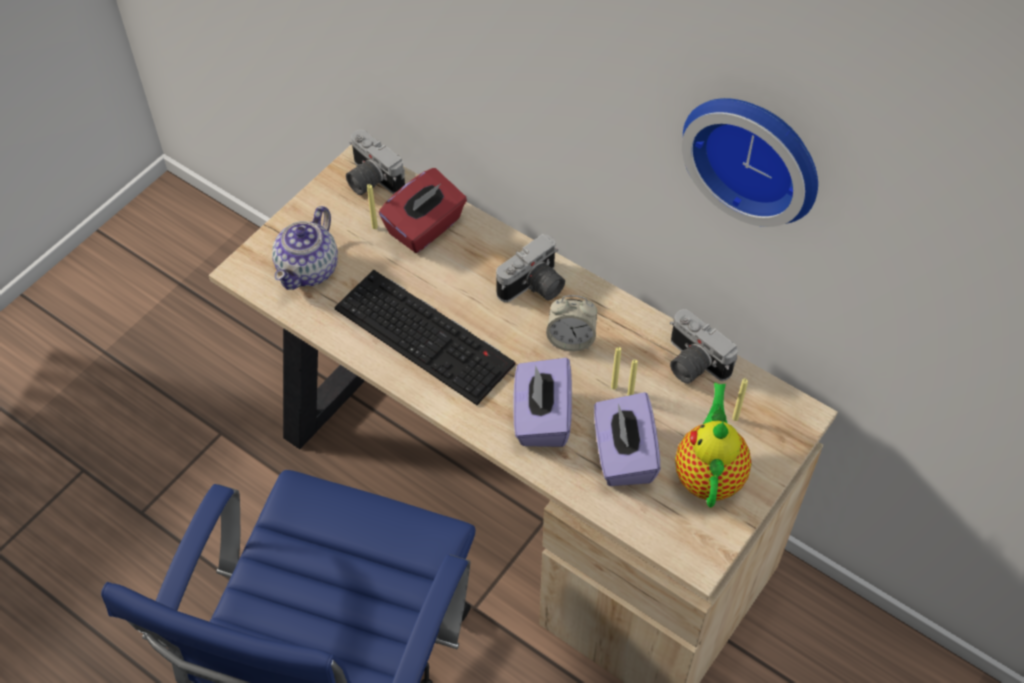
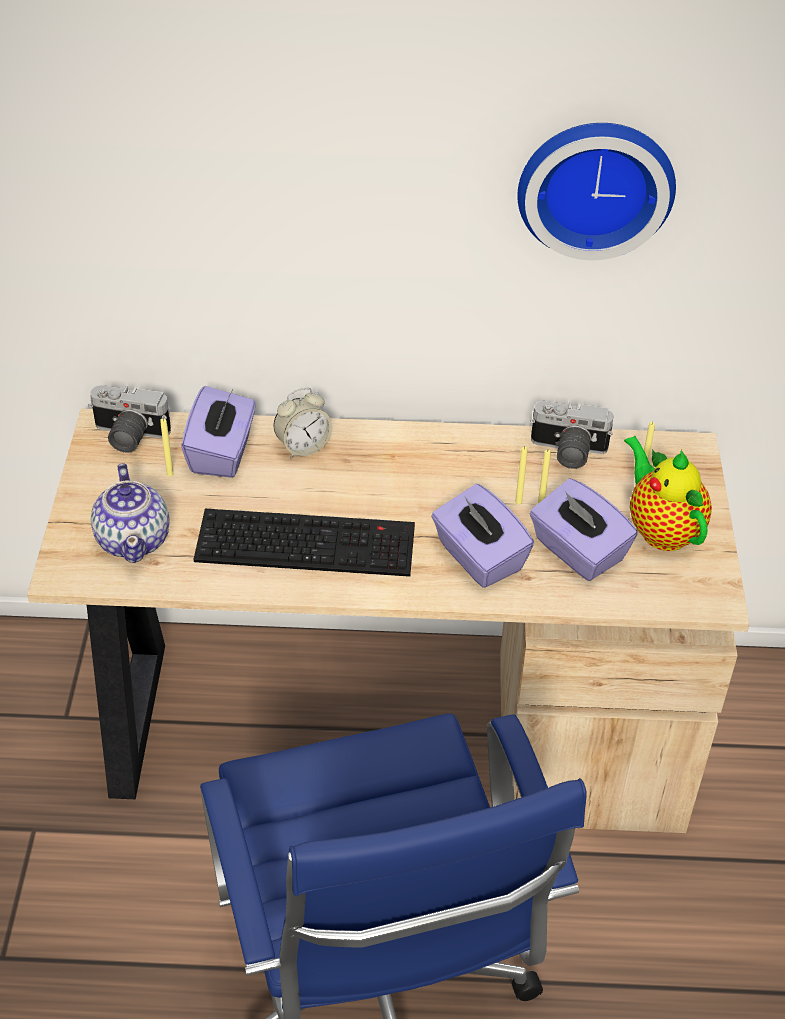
camera: 35 degrees left, 10 degrees down
red tissue box [379,168,467,253] -> purple tissue box [181,386,256,478]
camera [496,234,565,302] -> none
alarm clock [546,295,597,351] -> alarm clock moved to [274,388,332,459]

